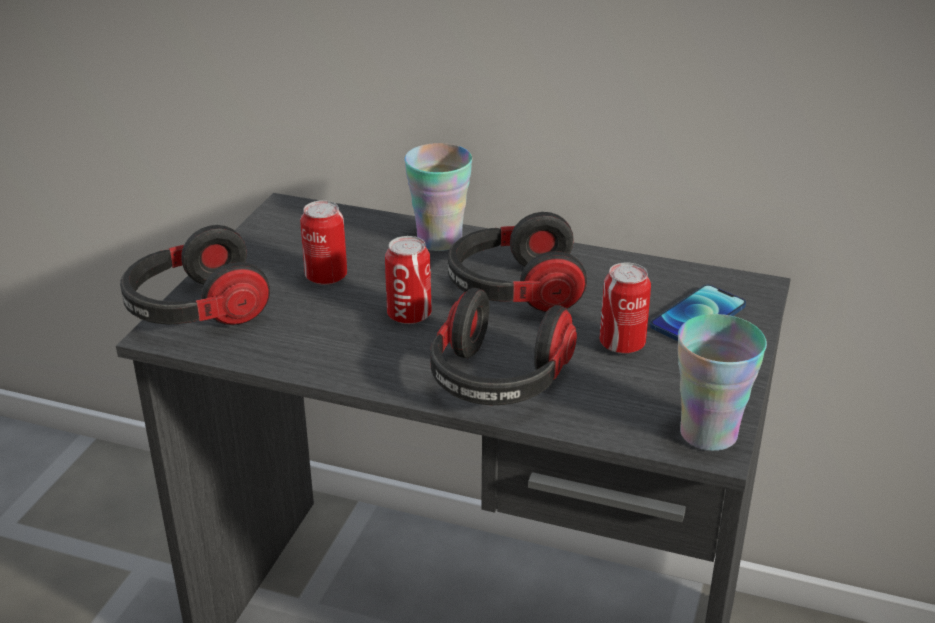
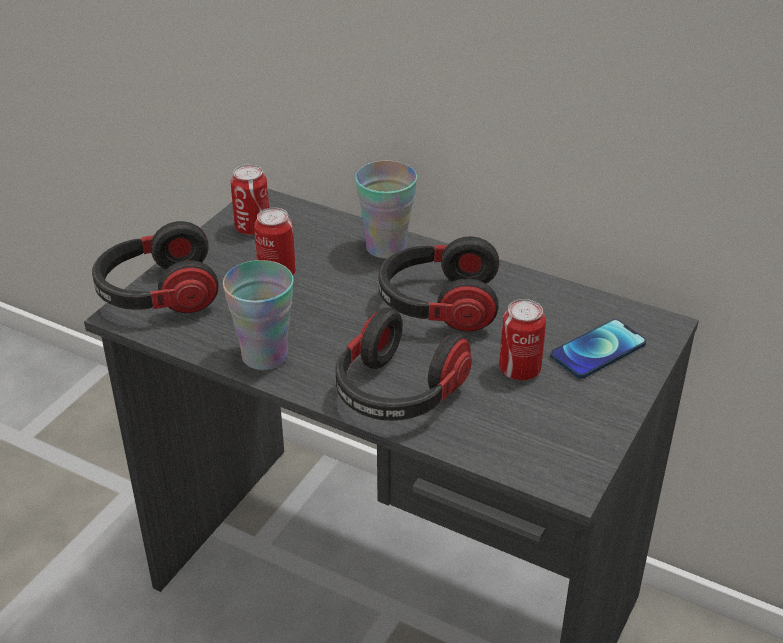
camera: 10 degrees right, 5 degrees up
can [385,236,432,324] -> can moved to [231,165,269,235]
cup [678,314,767,451] -> cup moved to [223,260,294,370]

